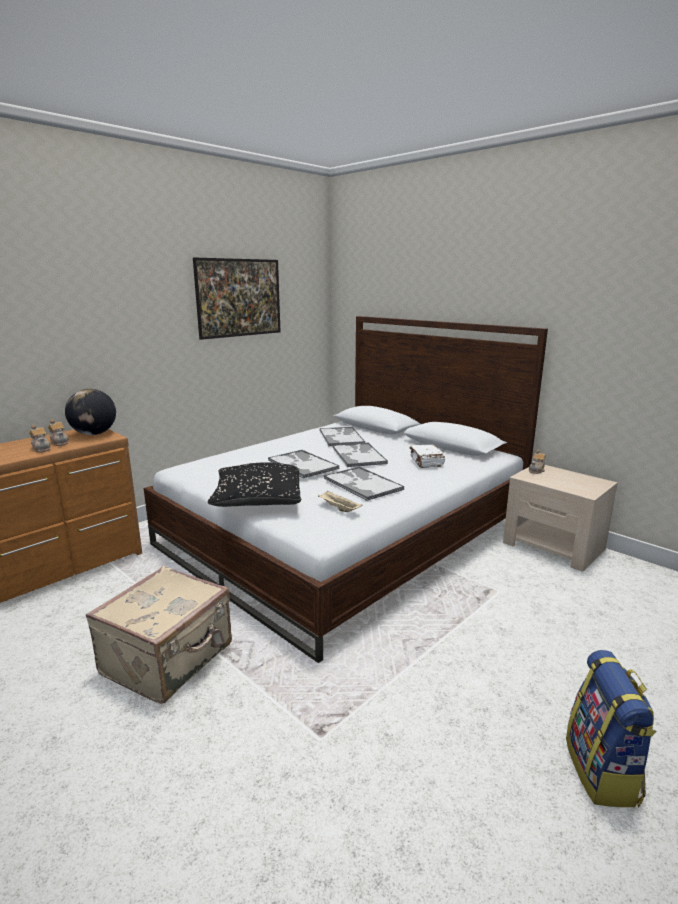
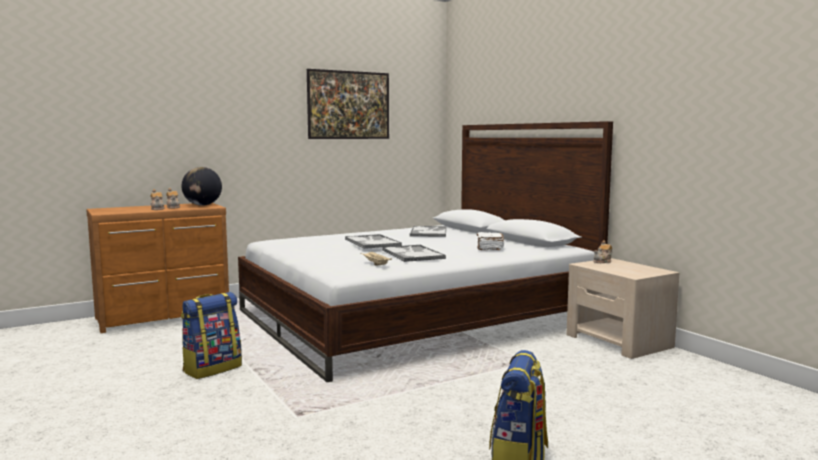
camera: 15 degrees right, 10 degrees down
beige suitcase [86,566,232,704] -> backpack [181,292,242,379]
black pillow [208,463,301,507] -> none
tray [332,442,388,468] -> none

